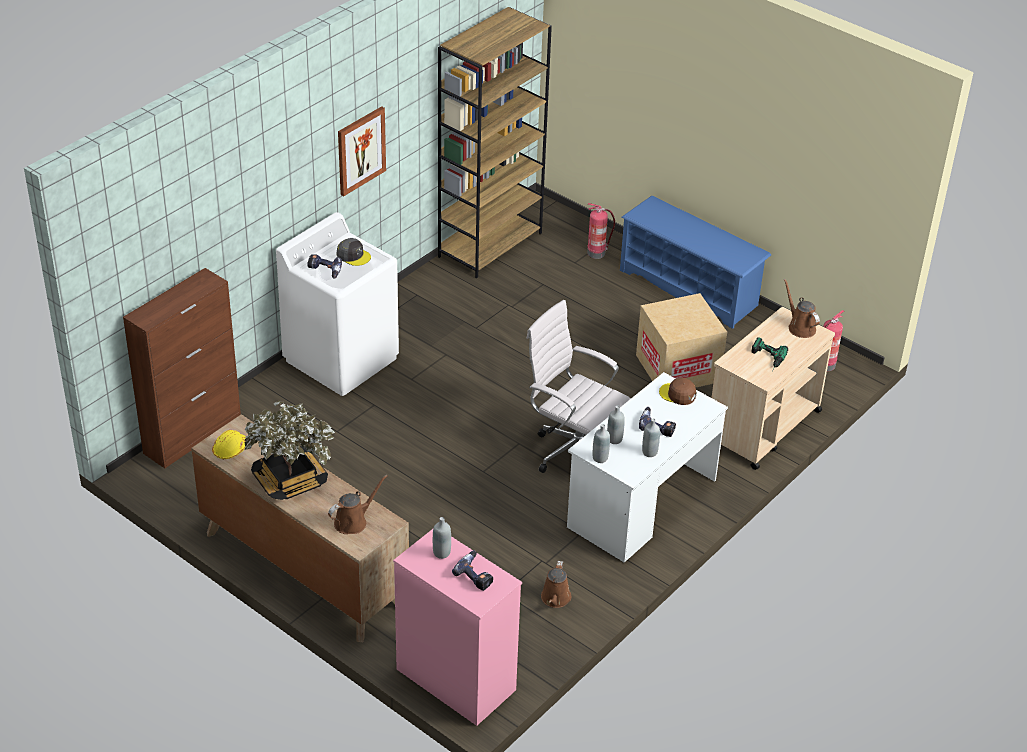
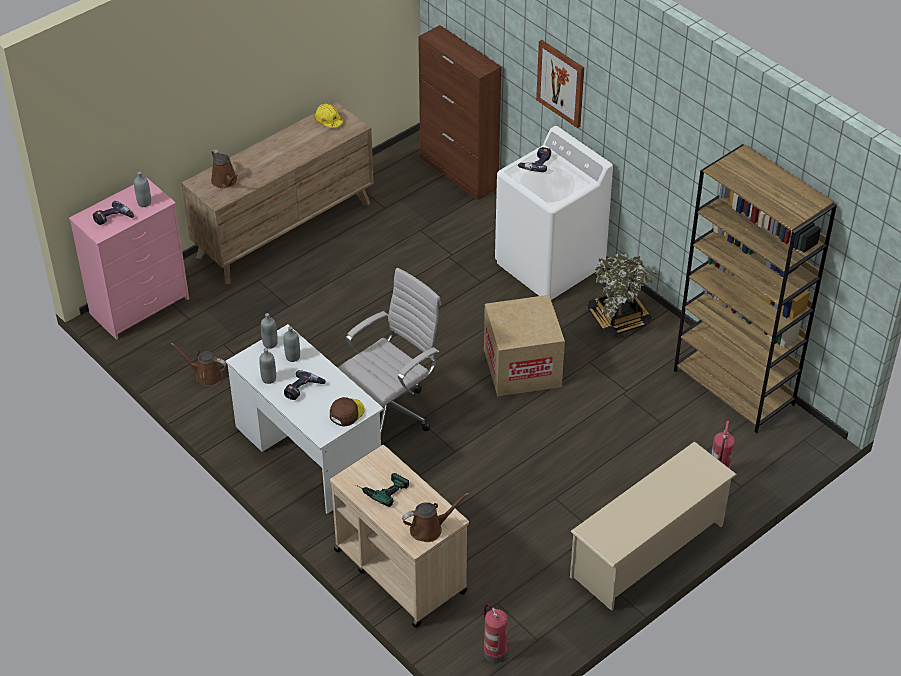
camera: 100 degrees right, 5 degrees up
potted plant [244,400,335,500] -> potted plant moved to [587,253,658,334]
grey cap [337,238,371,266] -> none
picture [338,106,386,196] -> picture moved to [536,40,584,128]
blue shoe rack [620,196,771,329] -> beige shoe rack [570,441,737,611]
cardboard box [636,293,727,388] -> cardboard box moved to [484,295,565,396]

